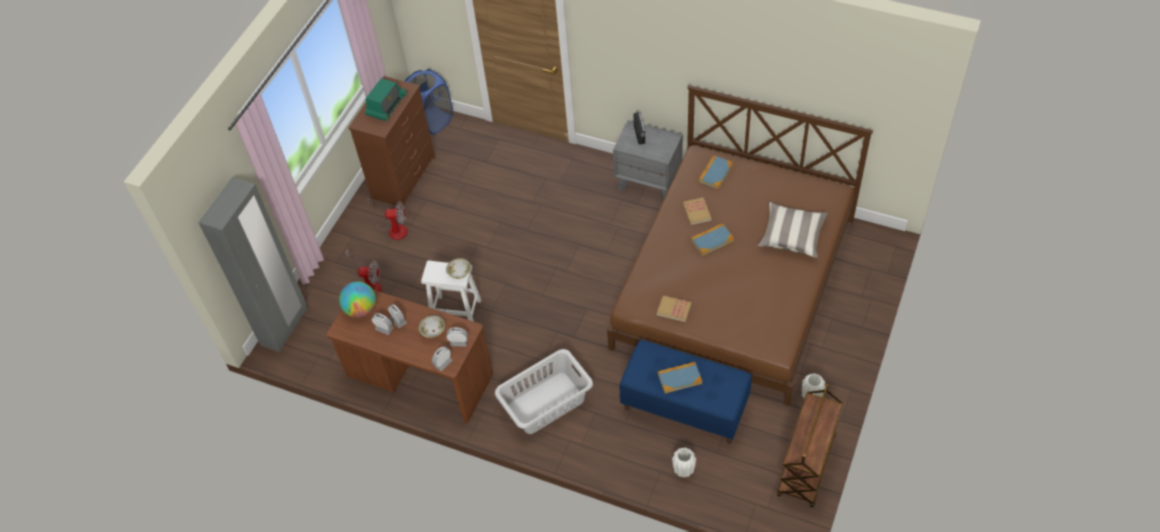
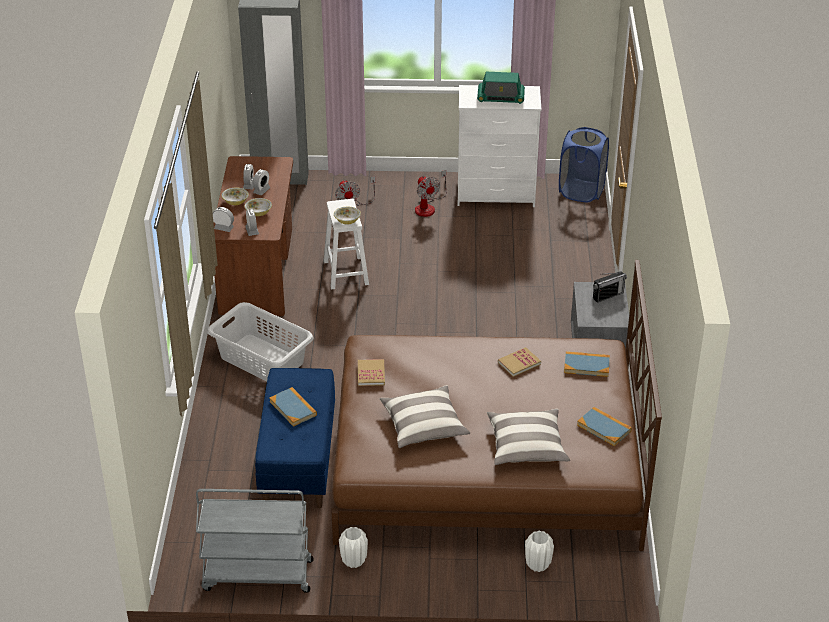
camera: 65 degrees right, 15 degrees down
globe [339,281,376,318] -> none
brown dresser [348,76,435,208] -> white dresser [458,85,542,207]
white vase [672,448,696,477] -> white vase moved to [525,531,554,572]
book [691,223,734,256] -> book moved to [577,407,632,446]
brown cart [777,383,843,507] -> grey cart [196,489,314,593]
none -> bowl [221,187,249,205]
none -> pillow [379,385,470,448]

